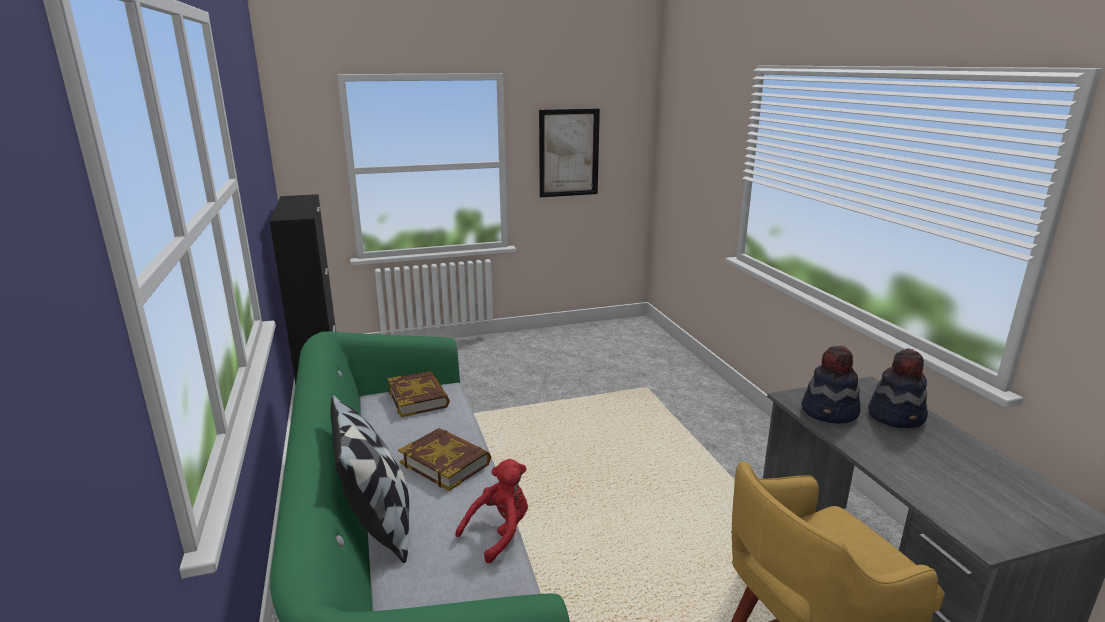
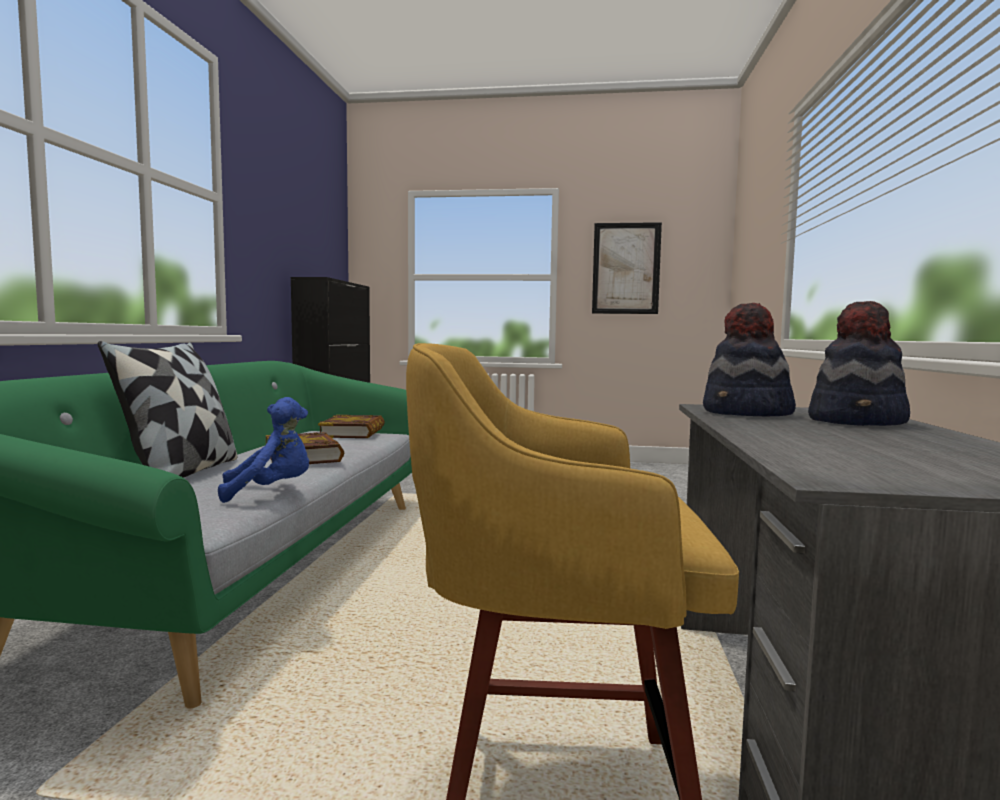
camera: 25 degrees right, 15 degrees down
red plush toy [455,459,528,563] -> blue plush toy [218,397,309,503]

